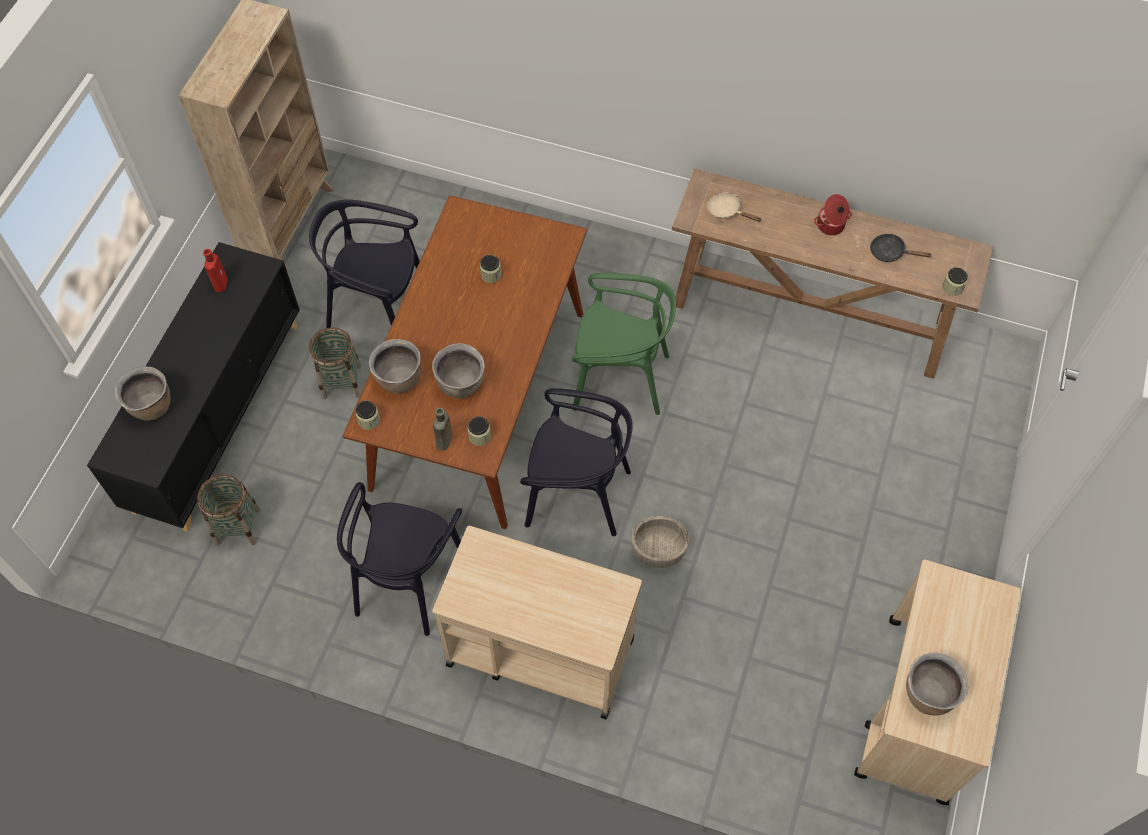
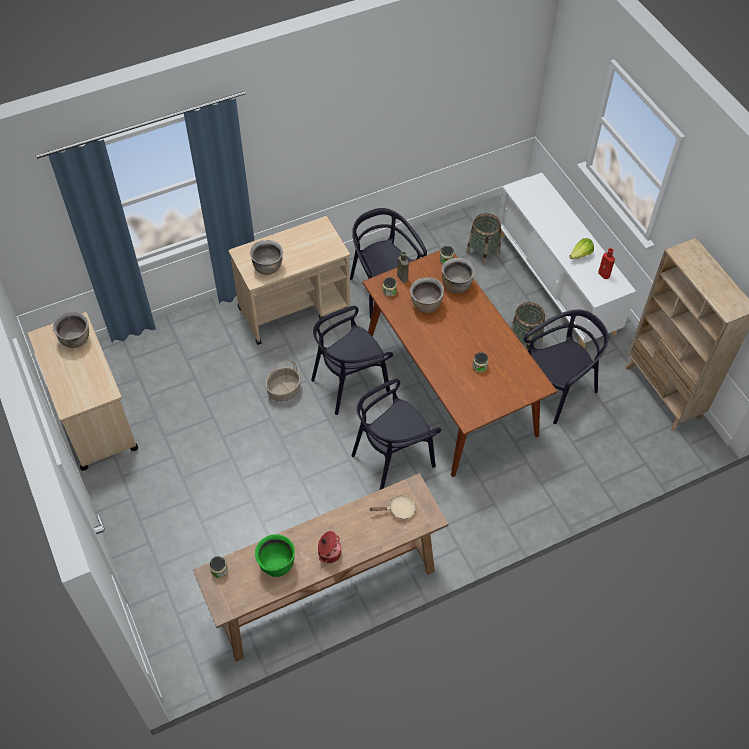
camera: 135 degrees right, 5 degrees down
black cabinet [87,242,300,532] -> white cabinet [498,173,636,348]
brown cooking pot [115,366,171,421] -> brown cooking pot moved to [250,240,283,275]
green chair [572,273,676,415] -> black chair [352,379,441,490]
black frying pan [870,234,932,262] -> green cooking pot [255,534,295,577]
none -> lettuce [569,238,594,259]

